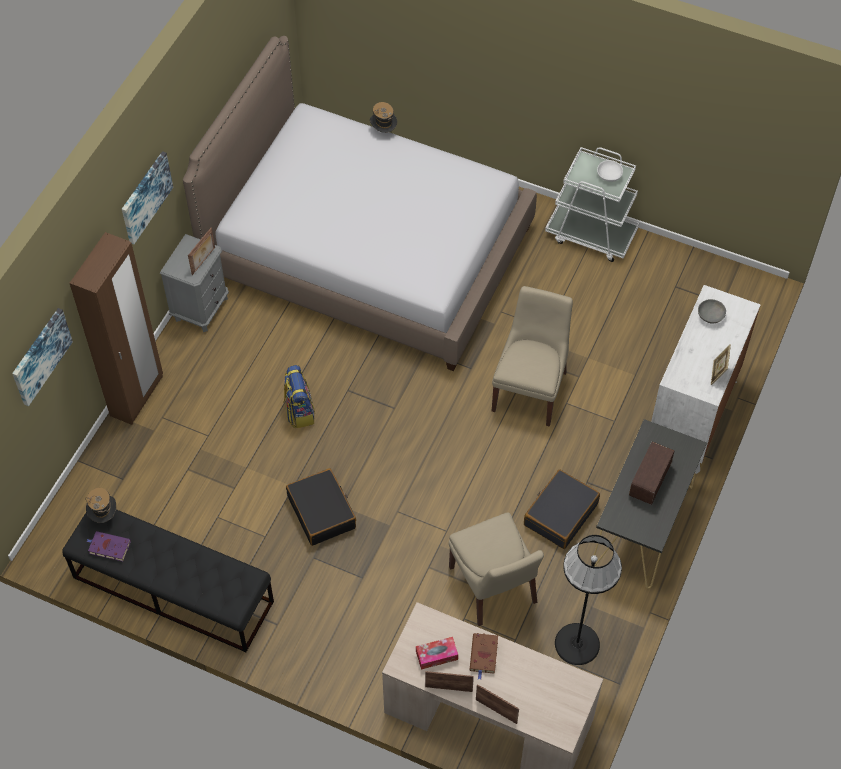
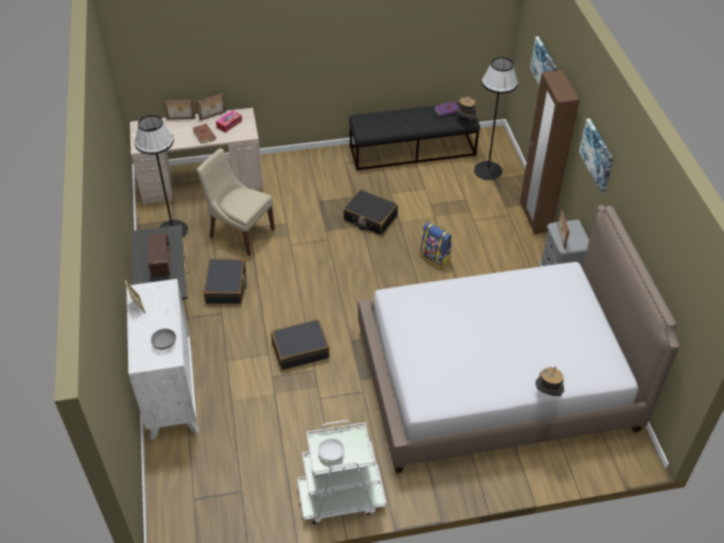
camera: 145 degrees right, 10 degrees down
beige chair [492,286,573,427] -> black suitcase [271,319,330,370]
none -> black floor lamp [474,57,518,180]

